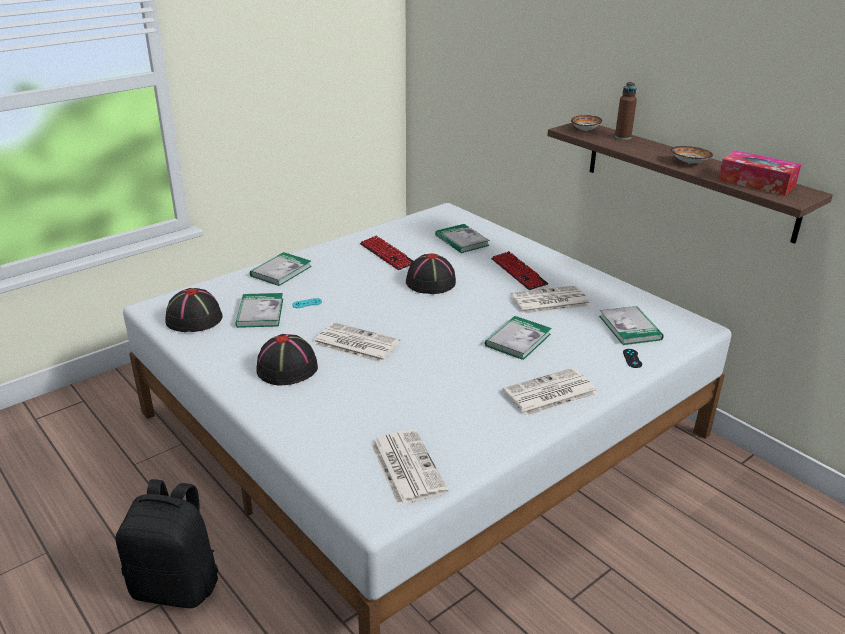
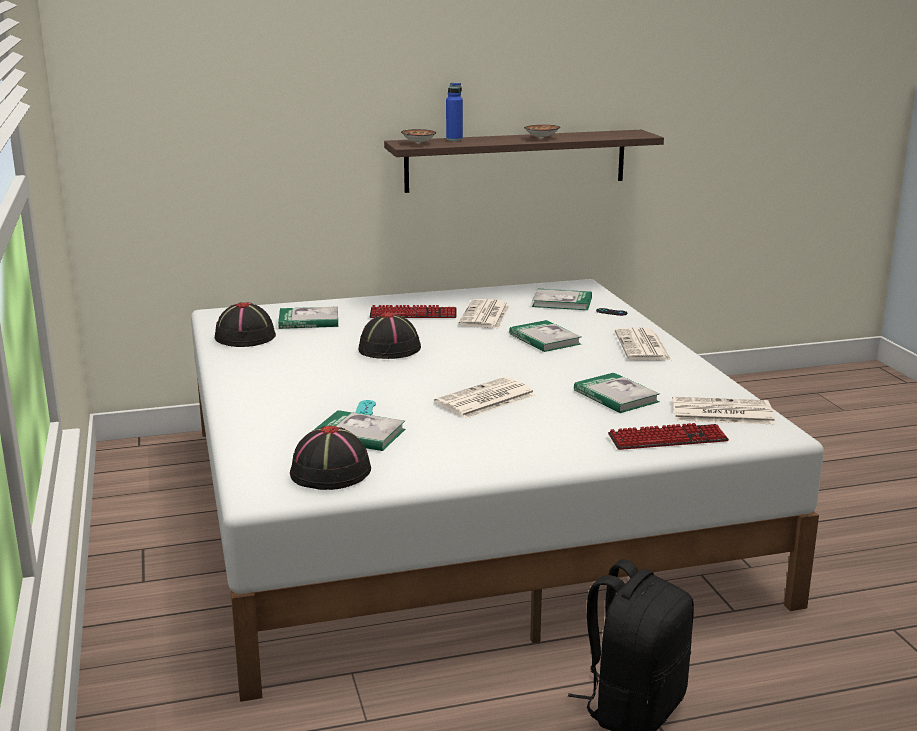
camera: 65 degrees left, 10 degrees down
book [250,252,312,286] -> book moved to [574,373,660,413]
black hat [256,334,318,385] -> black hat moved to [215,302,276,347]
keyboard [360,235,413,270] -> keyboard moved to [608,423,729,450]
brown bottle [615,82,637,140] -> blue bottle [446,83,463,141]
tissue box [718,150,801,196] -> none

